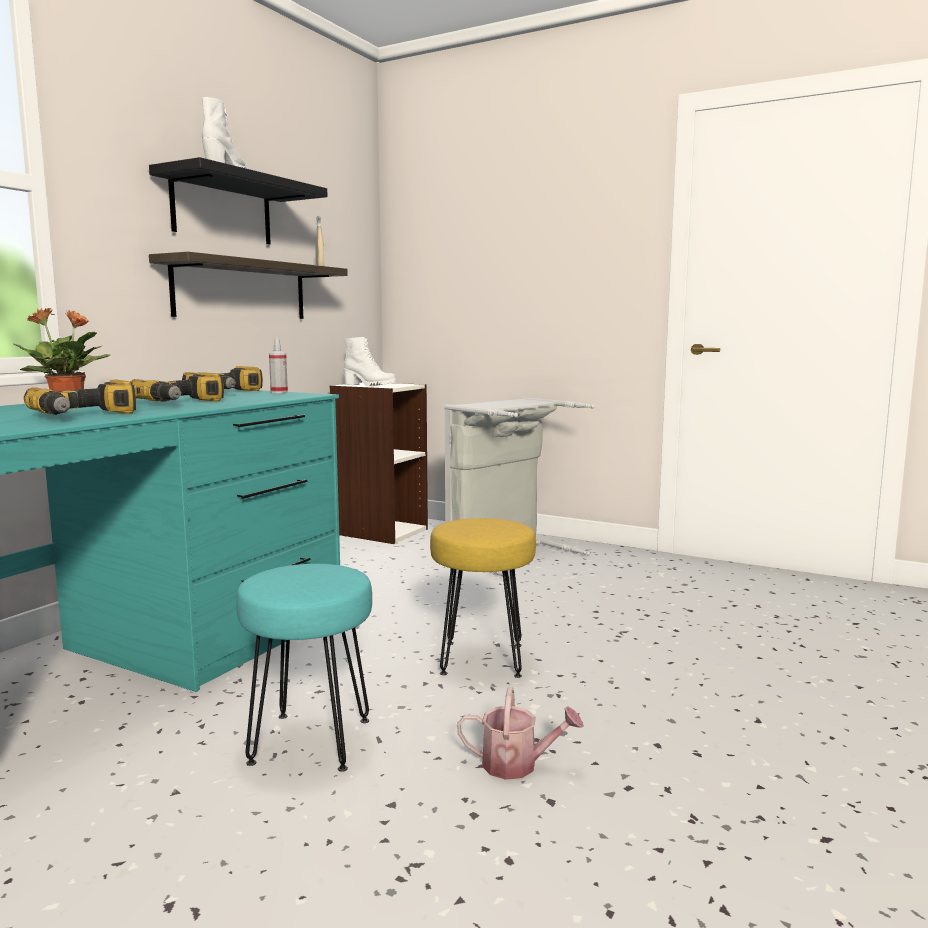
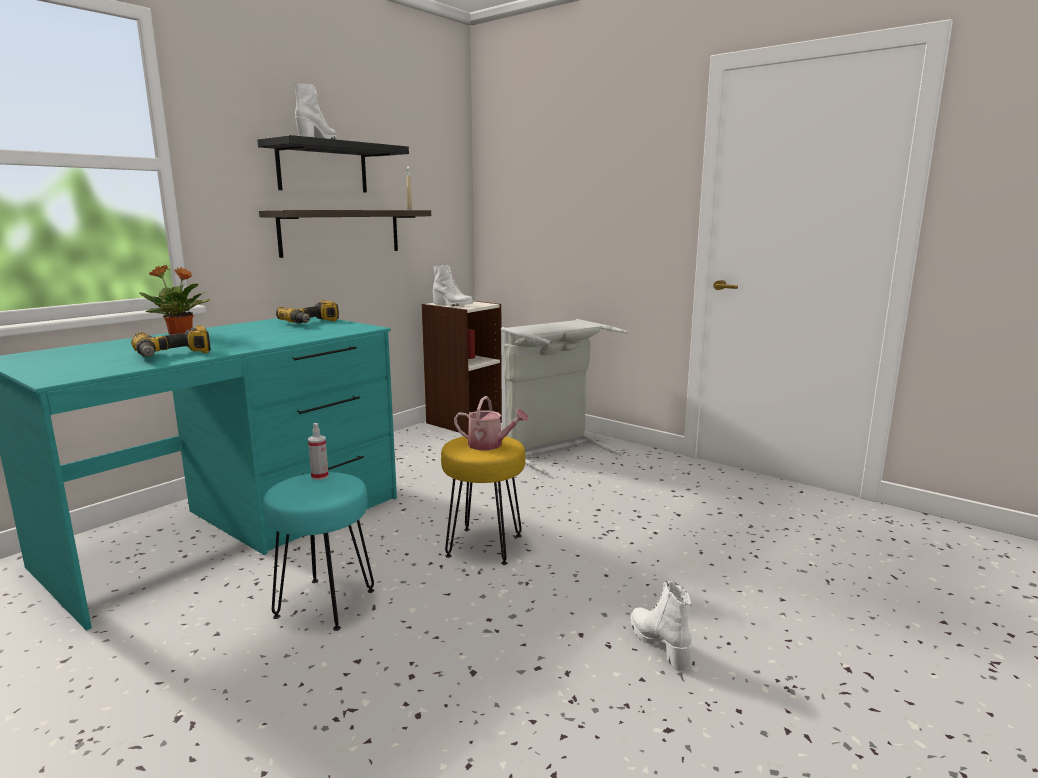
camera: 10 degrees right, 5 degrees up
power drill [130,372,224,402] -> none
spray bottle [269,338,288,393] -> spray bottle moved to [308,423,329,480]
watering can [457,687,584,780] -> watering can moved to [454,396,529,450]
none -> white boot [630,581,692,671]

